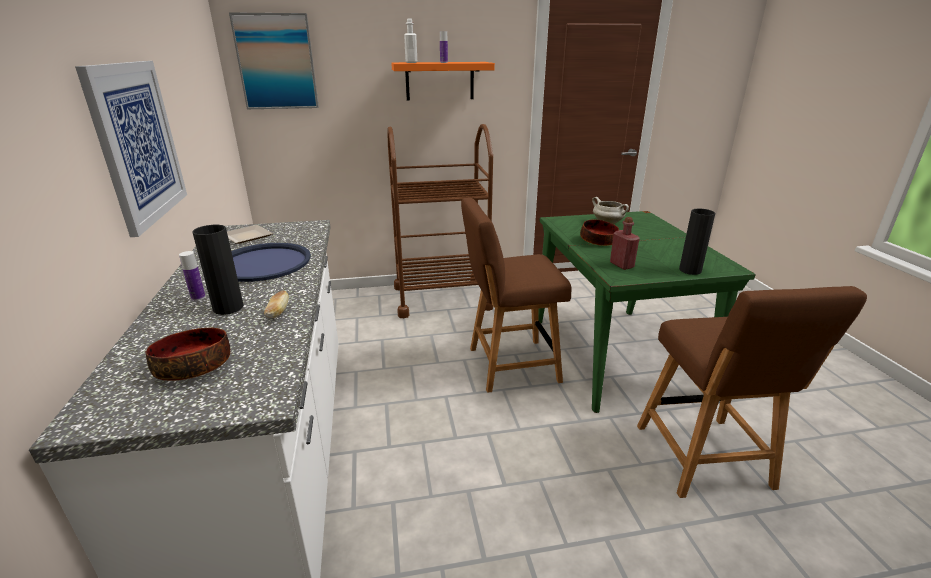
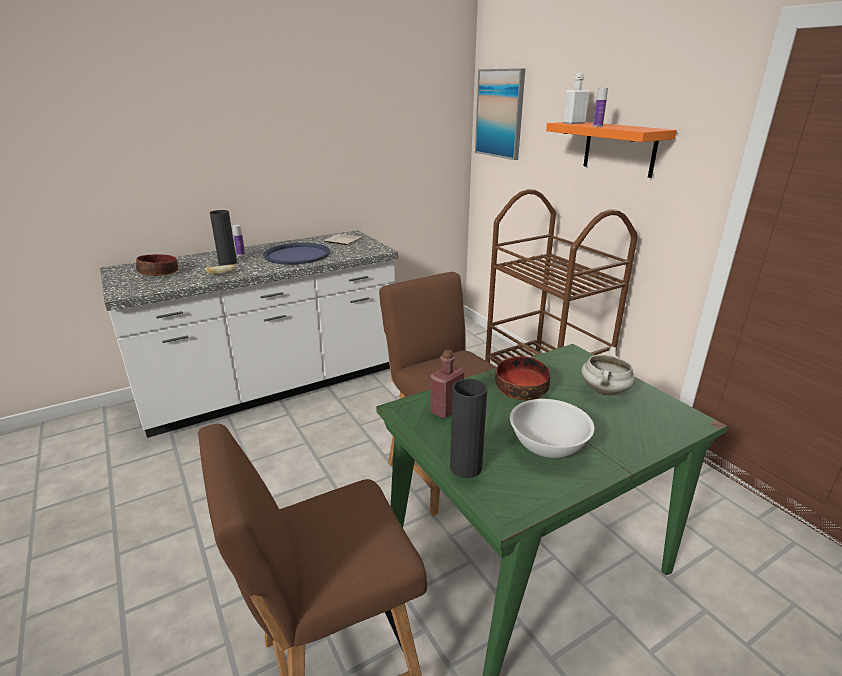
camera: 70 degrees right, 0 degrees up
picture [75,61,187,237] -> none
none -> white bowl [510,399,594,458]

